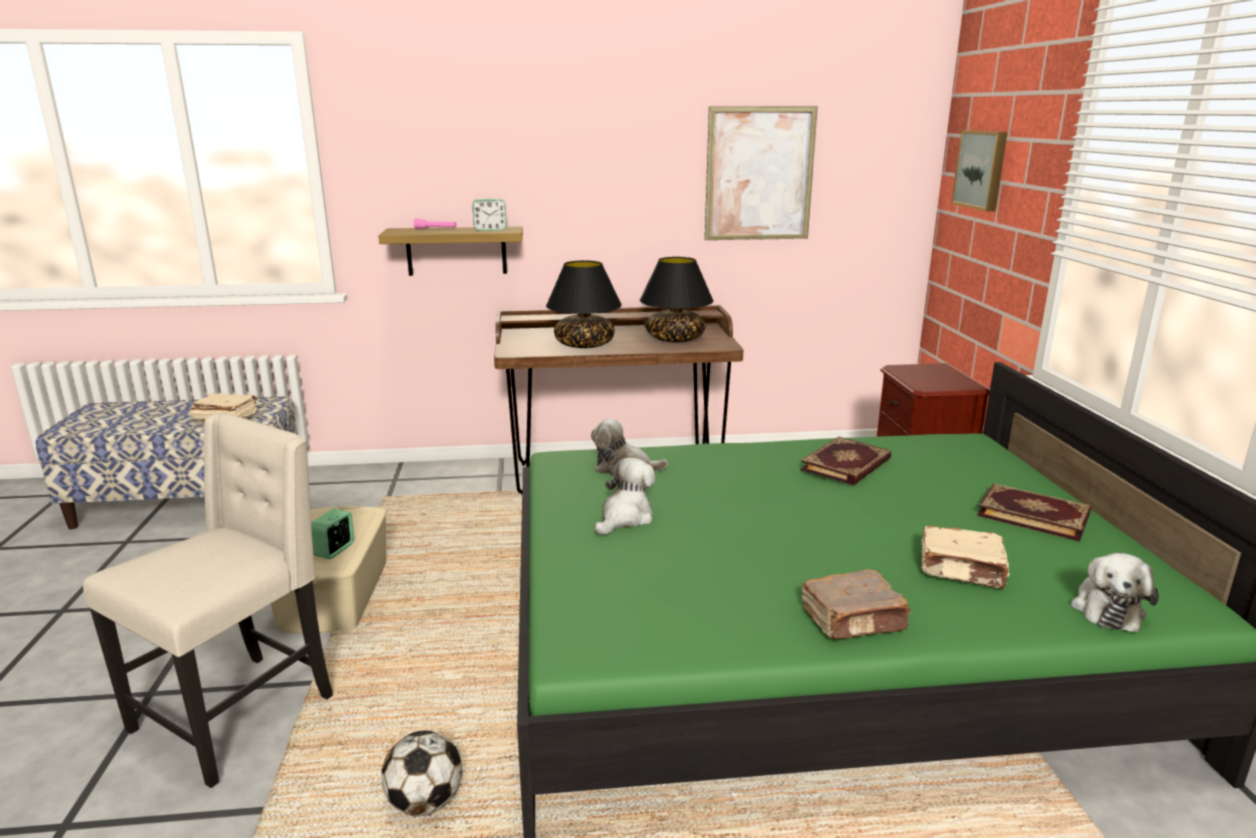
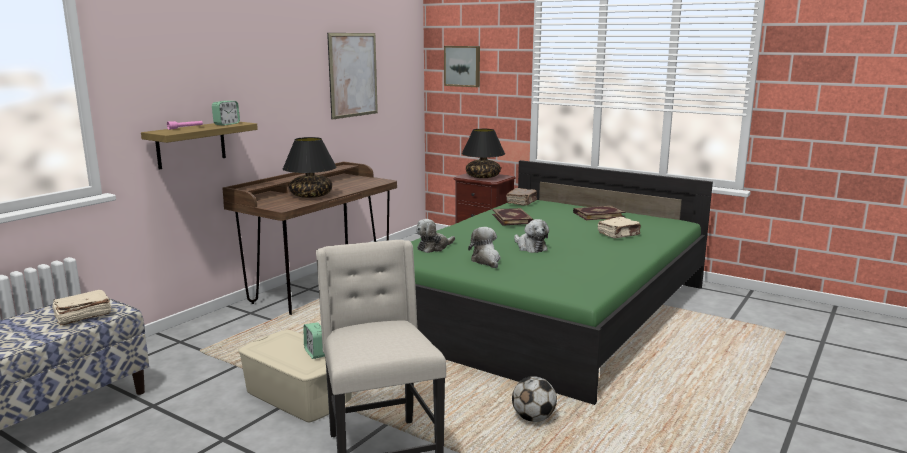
camera: 50 degrees left, 5 degrees down
black table lamp [640,257,714,342] -> black table lamp moved to [462,129,505,178]
brown book [802,569,911,639] -> brown book moved to [506,188,537,206]
plush toy [1071,553,1159,633] -> plush toy moved to [514,219,549,253]

